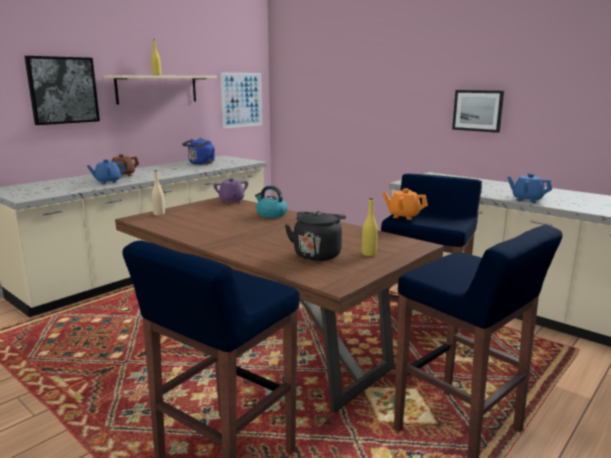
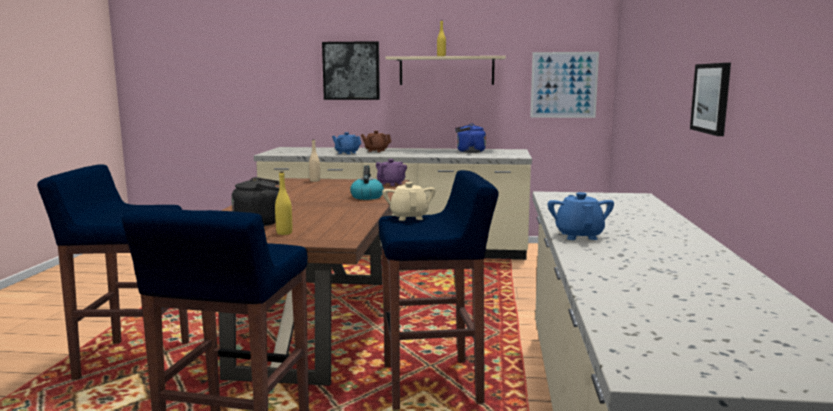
camera: 55 degrees right, 5 degrees down
orange teapot [383,188,428,220] -> beige teapot [382,182,436,221]

